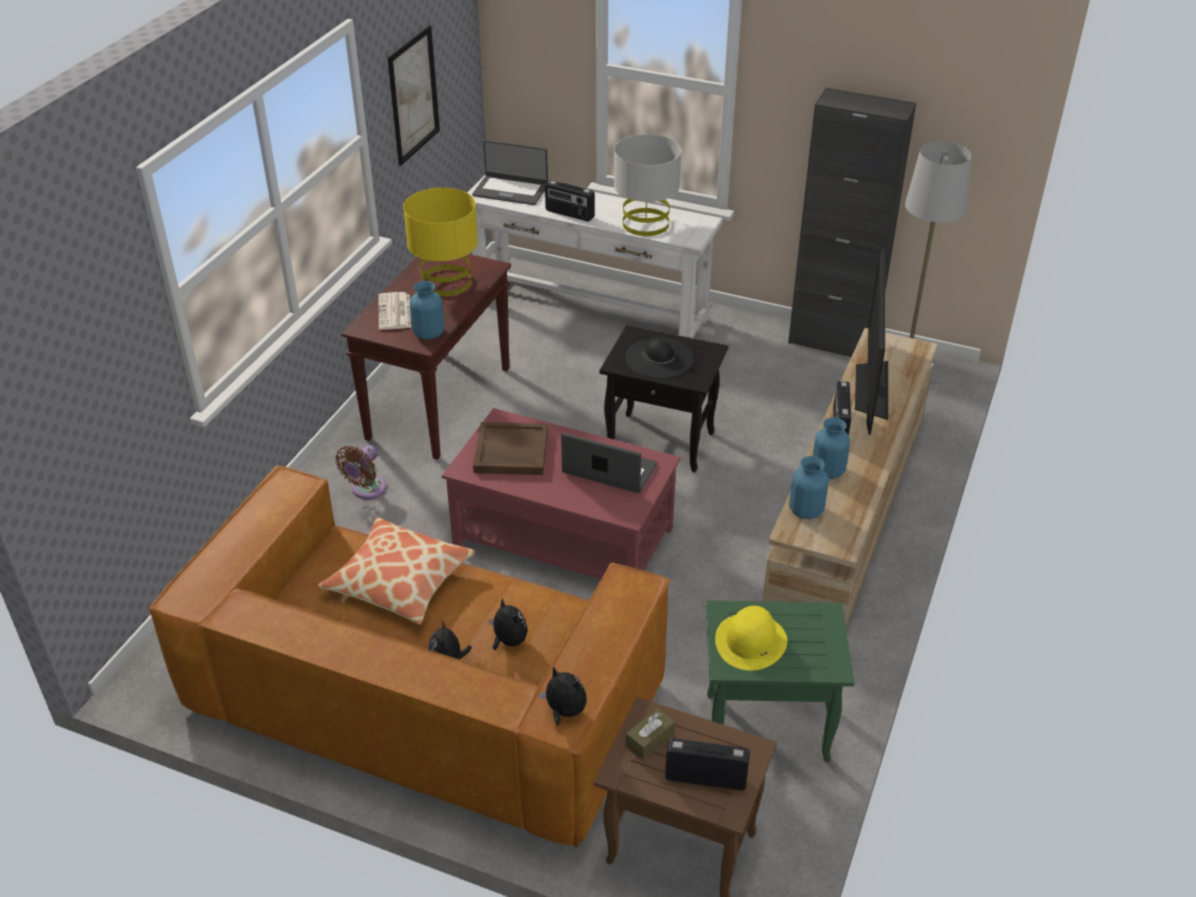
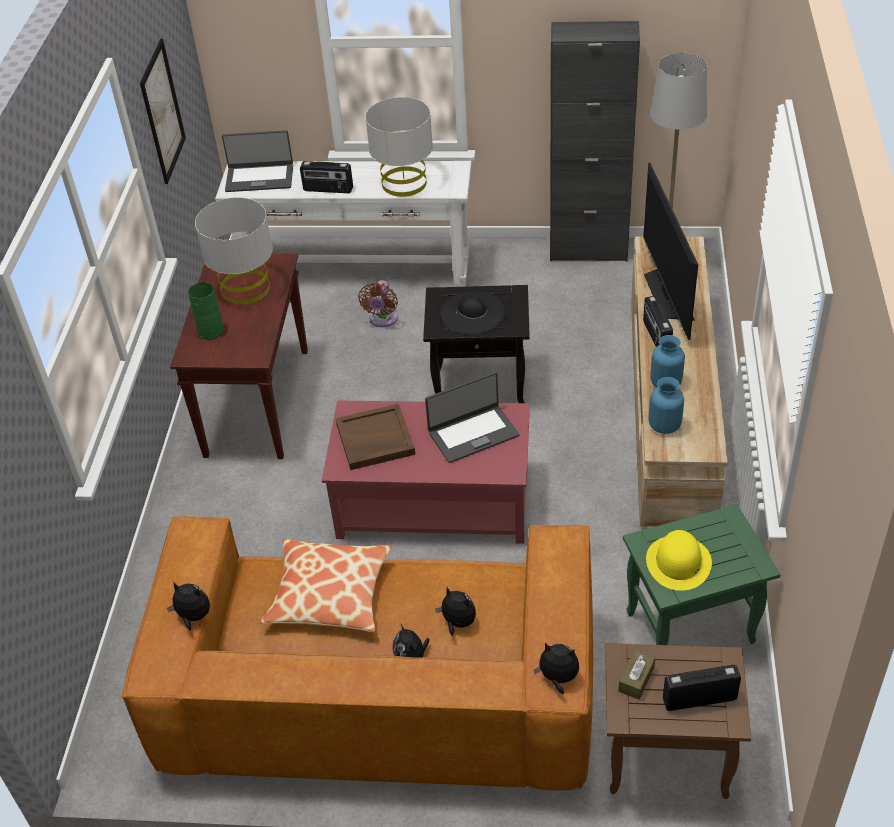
camera: 15 degrees left, 5 degrees up
brown fan [335,445,386,499] -> brown fan moved to [358,280,398,327]
newspaper [378,292,411,330] -> green vase [188,282,224,340]
yellow table lamp [403,188,478,296] -> grey table lamp [195,197,273,304]
blue vase [410,281,444,340] -> none
laptop [561,433,657,493] -> laptop turned 150 degrees clockwise [425,372,519,463]
none -> plush toy [167,582,210,631]

